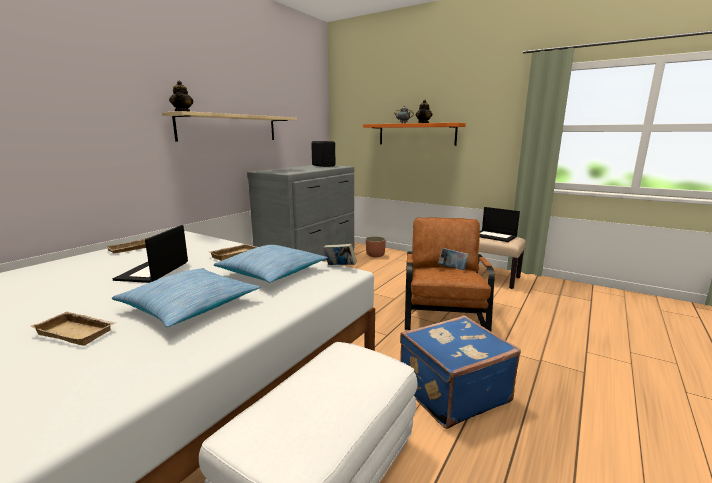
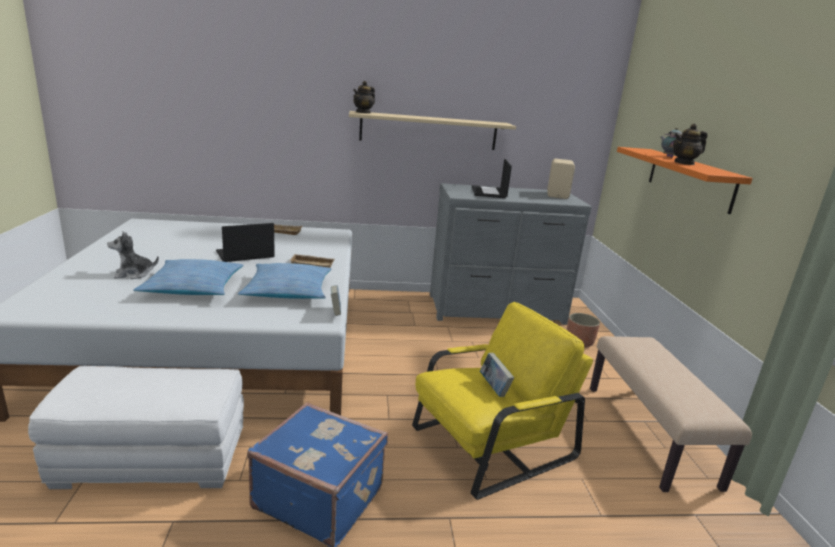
camera: 50 degrees right, 5 degrees up
beige tray [31,312,115,346] -> plush toy [107,231,159,279]
black speaker [311,141,335,167] -> beige speaker [547,159,575,199]
brown armchair [405,217,495,331] -> yellow armchair [412,302,593,500]
laptop [480,207,520,242] -> laptop moved to [472,159,512,198]

